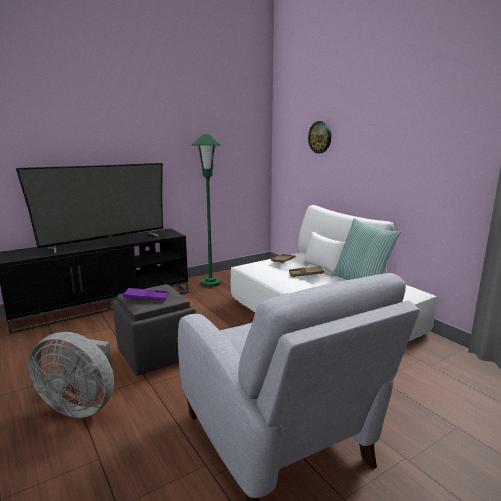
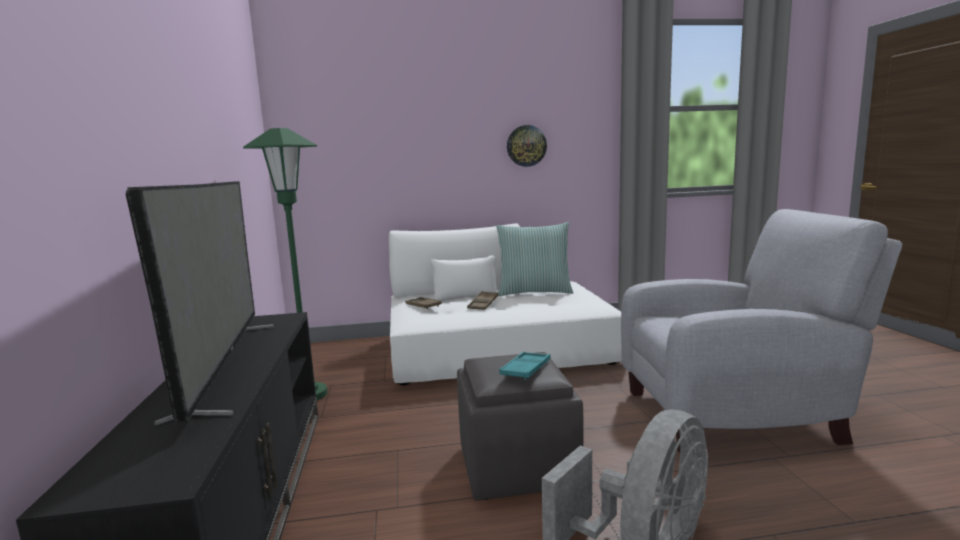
camera: 65 degrees left, 5 degrees down
purple tray [123,288,169,301] -> turquoise tray [499,352,551,380]
wall clock [308,121,331,153] -> wall clock moved to [507,125,547,167]

